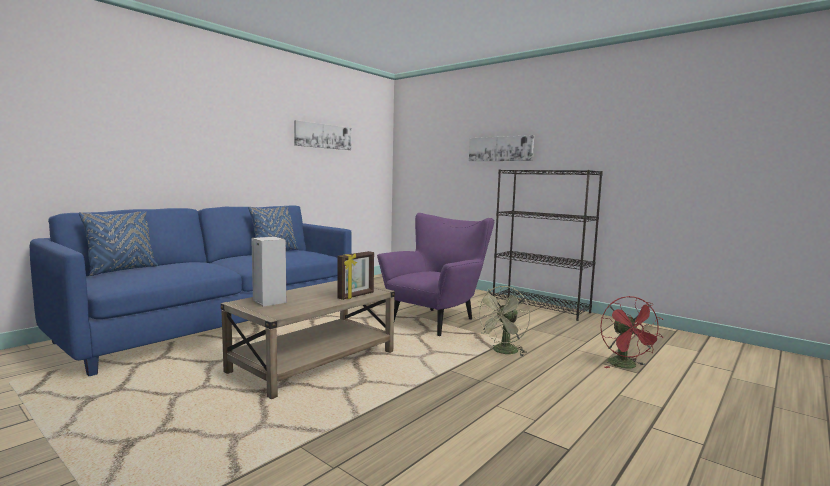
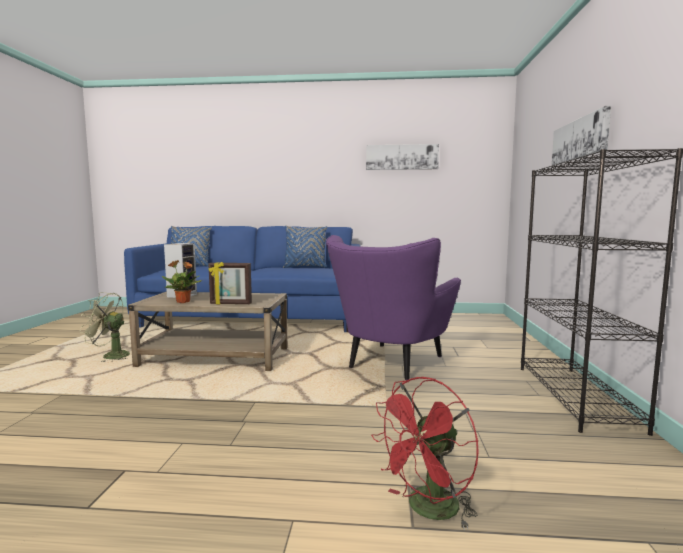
camera: 55 degrees right, 0 degrees up
purple armchair [377,213,495,336] -> purple armchair turned 120 degrees clockwise [326,235,461,380]
green fan [475,286,530,356] -> green fan moved to [80,292,130,362]
none -> potted plant [161,260,202,303]

